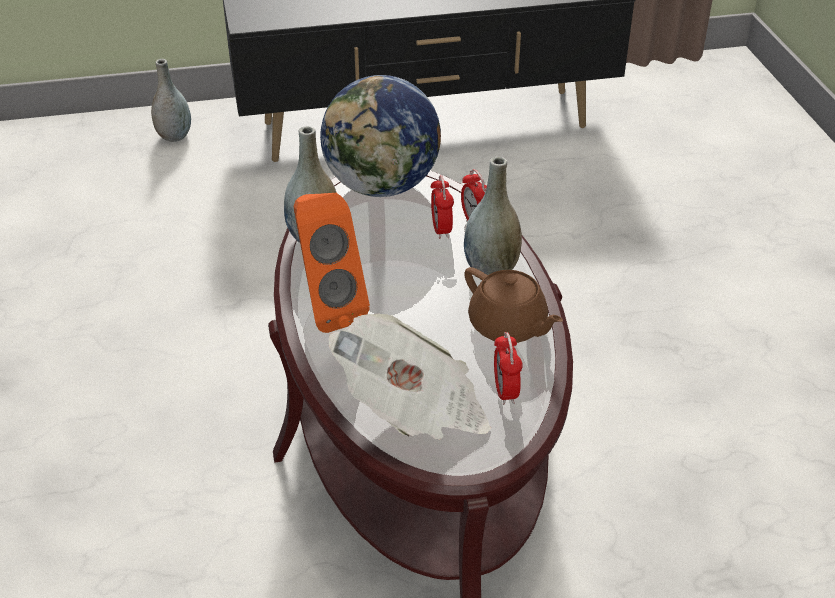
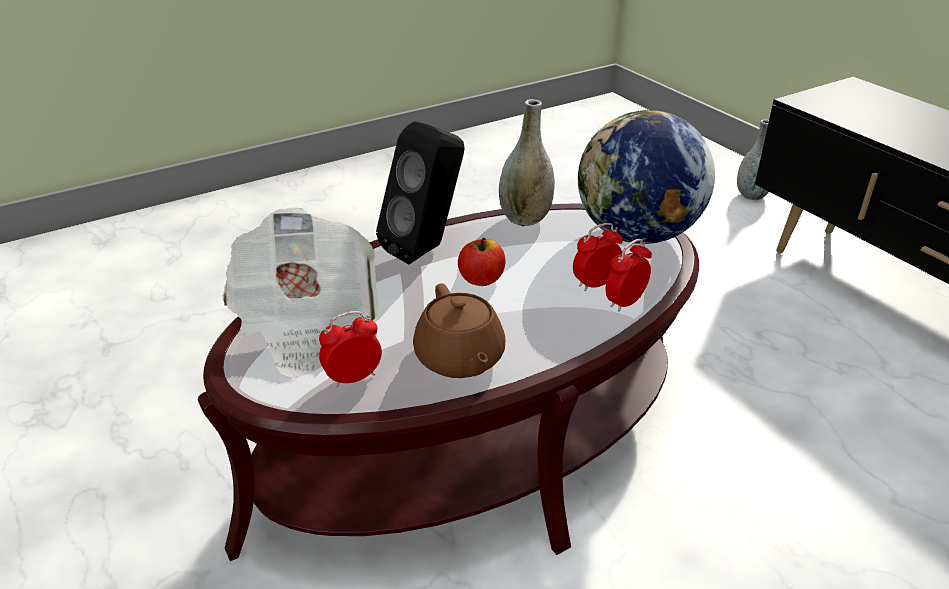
camera: 70 degrees right, 5 degrees down
orange speaker [294,193,370,333] -> black speaker [376,121,465,264]
grey vase [464,157,522,275] -> none
brown teapot [464,267,563,343] -> brown teapot turned 45 degrees counterclockwise [413,283,506,378]
none -> apple [458,237,506,286]

